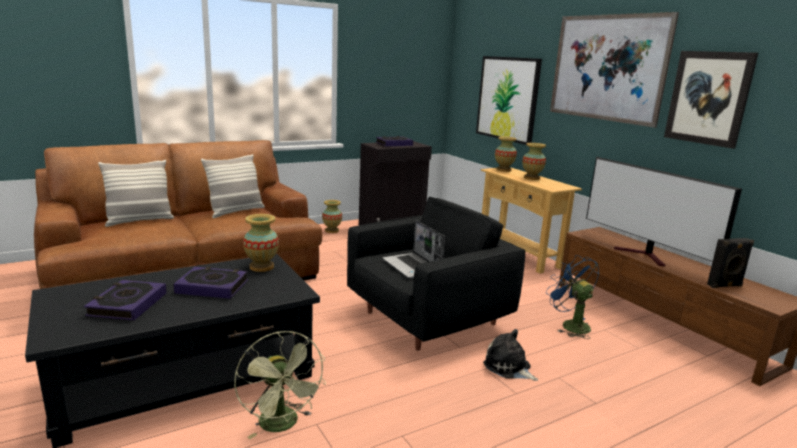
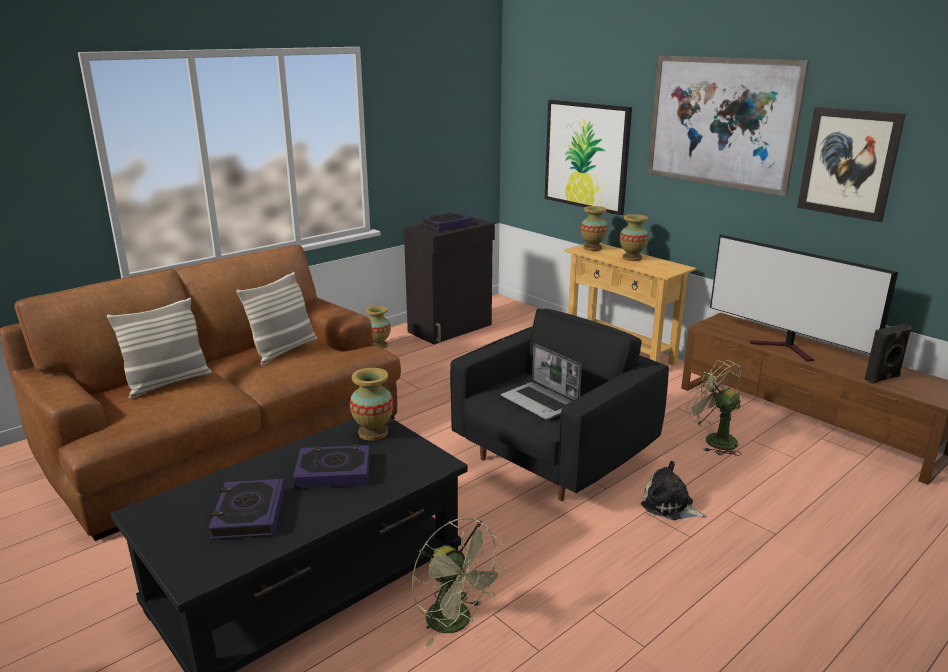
camera: 10 degrees left, 5 degrees up
blue fan [546,255,599,339] -> green fan [687,360,741,456]

